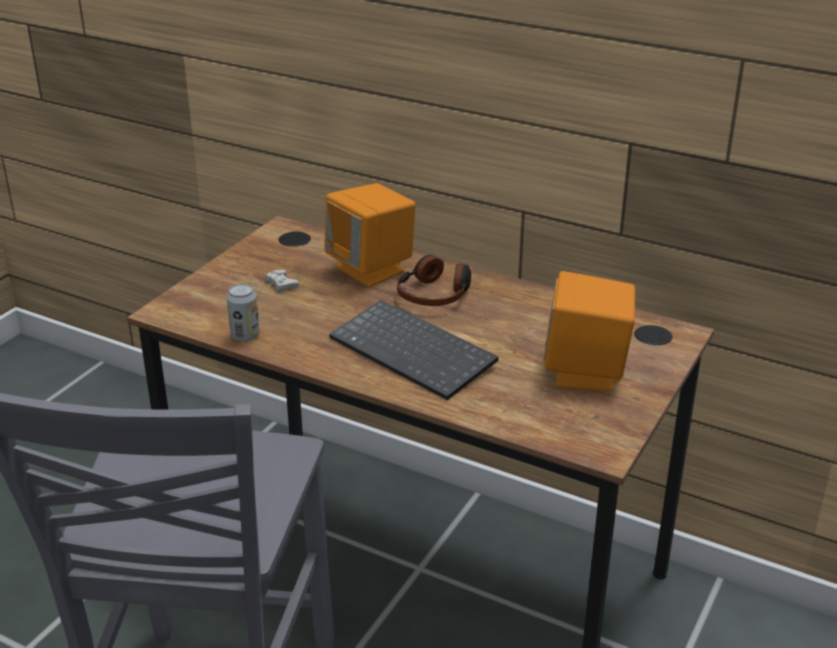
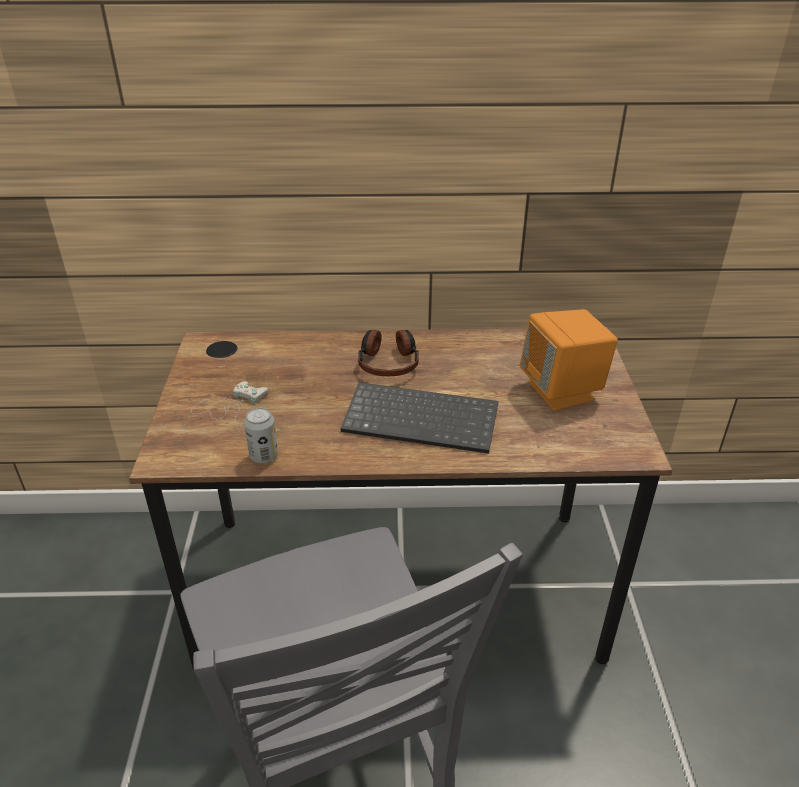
camera: 30 degrees left, 5 degrees up
orange speaker [324,183,416,287] -> none

